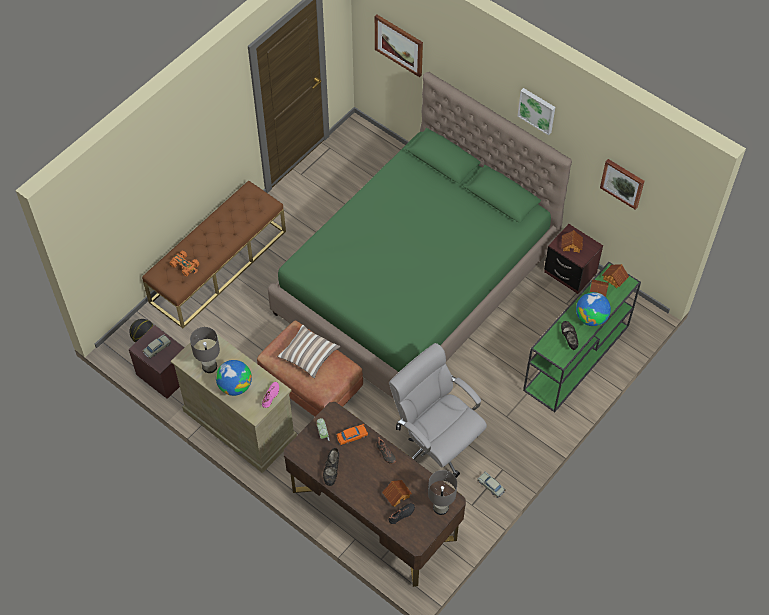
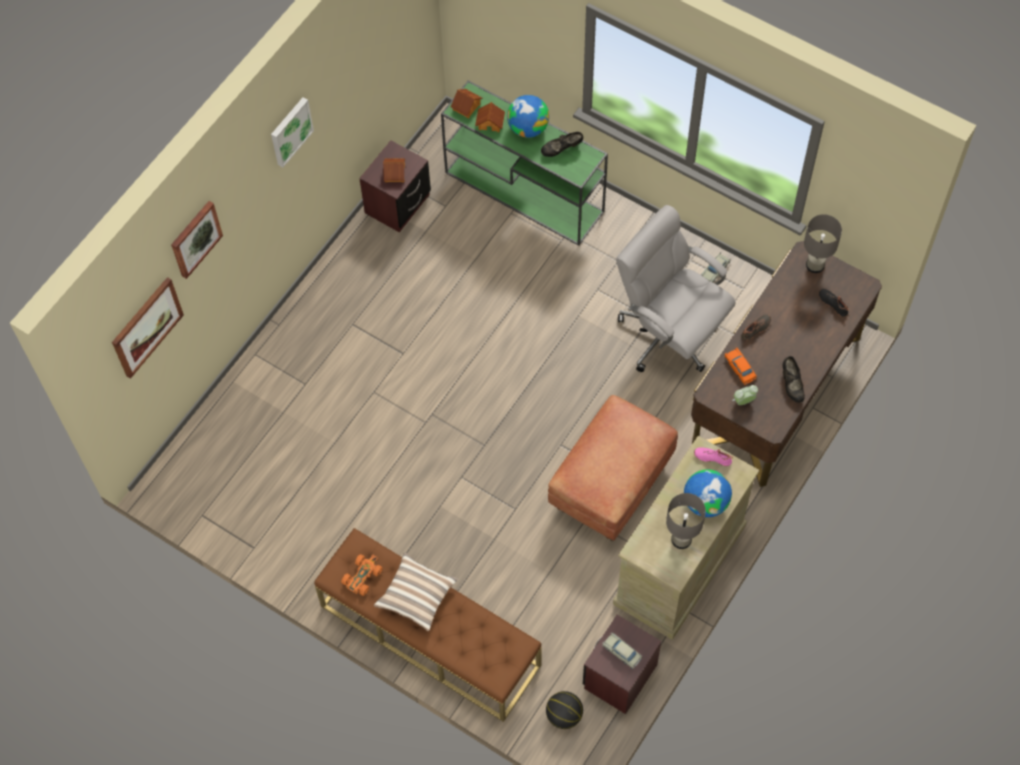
camera: 95 degrees left, 5 degrees up
orange toy car [169,251,200,276] -> orange toy car moved to [341,554,383,596]
green bed [268,72,572,399] -> none
pillow [277,325,340,378] -> pillow moved to [374,552,458,631]
black shoe [323,448,339,486] -> black shoe turned 75 degrees clockwise [783,356,805,403]
toy house [382,480,412,507] -> none
grey office chair [389,343,487,478] -> grey office chair turned 90 degrees clockwise [616,205,735,372]
picture [600,159,644,210] -> picture moved to [171,201,223,279]

